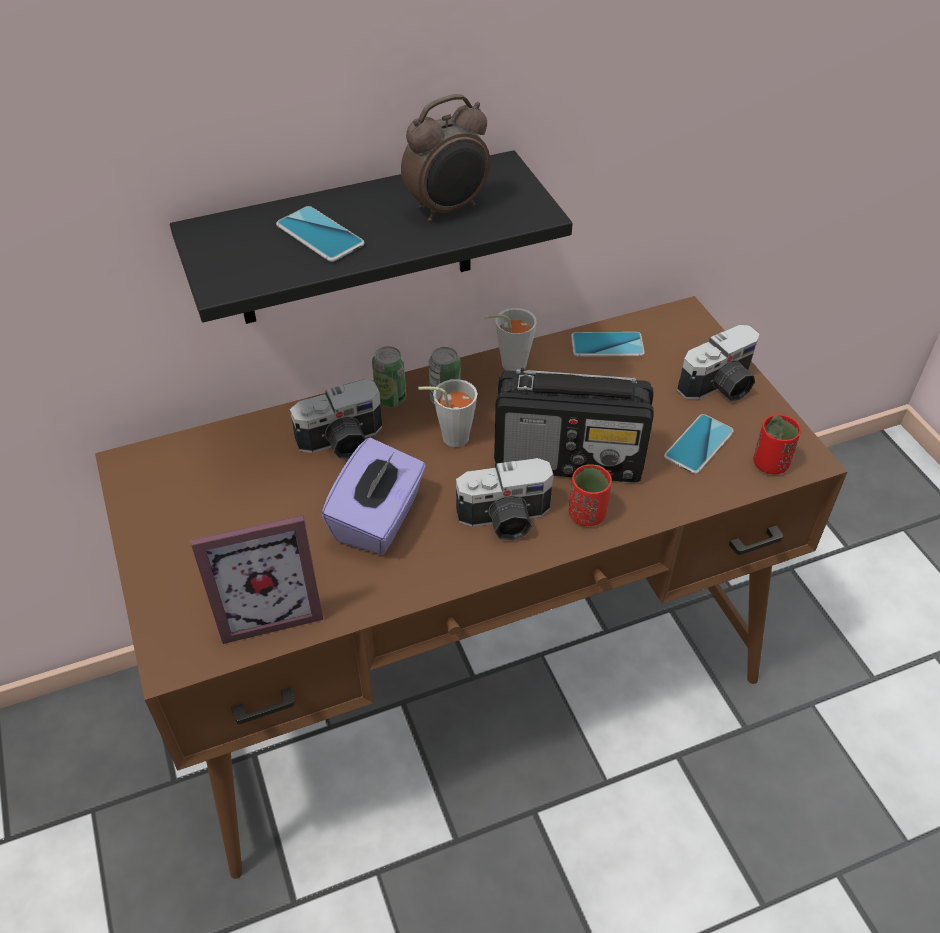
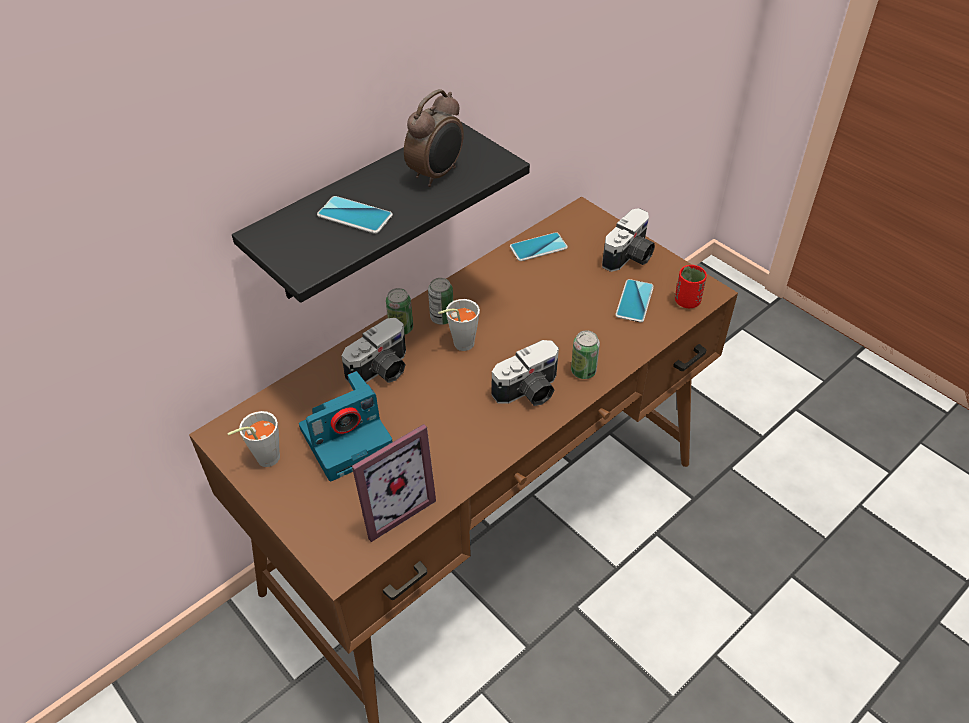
camera: 20 degrees left, 0 degrees up
purple tissue box [321,438,426,555] -> none
grey cup [484,308,537,371] -> grey cup moved to [227,411,280,467]
radio [494,367,654,482] -> none
red cup [569,464,612,526] -> can [571,330,600,379]
none -> camera [299,371,393,481]

